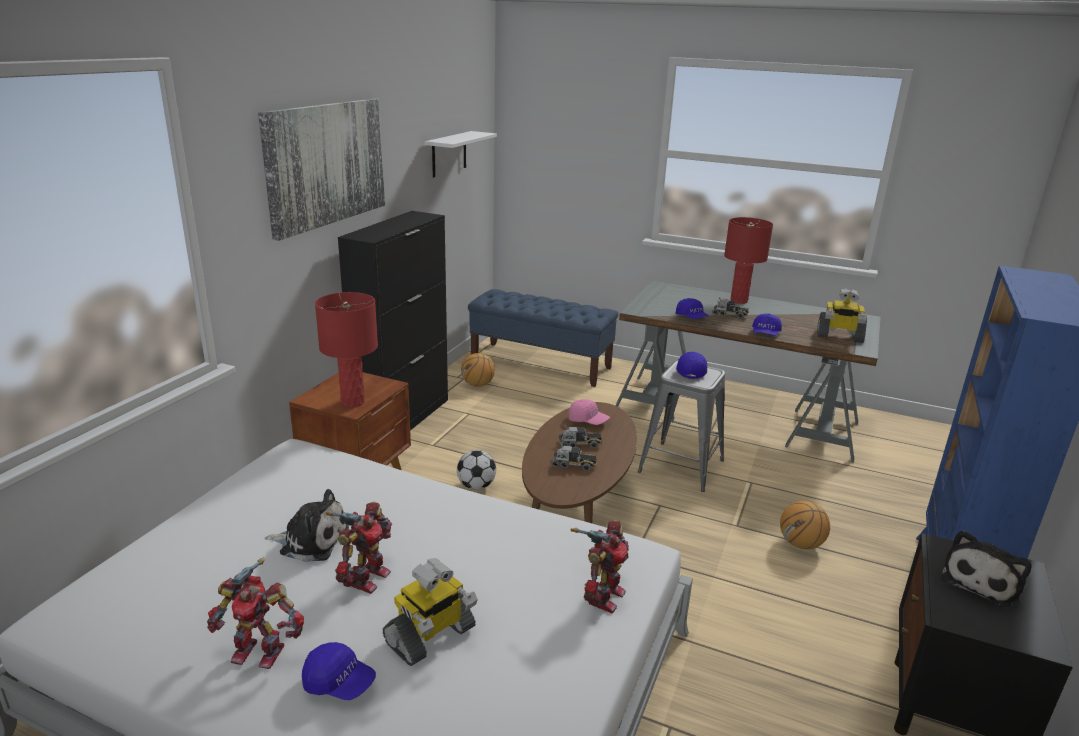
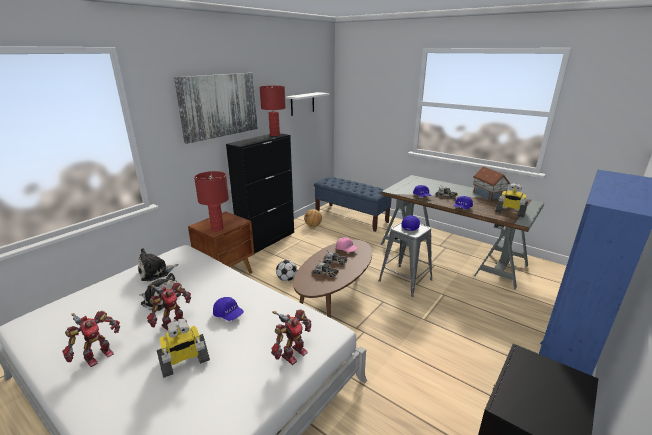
camera: 15 degrees right, 0 degrees up
toy robot [207,558,304,669] -> toy robot turned 75 degrees counterclockwise [62,311,120,367]
blue cap [302,642,376,700] -> blue cap moved to [213,297,244,321]
red table lamp [724,217,773,304] -> red table lamp moved to [260,86,286,136]
basketball [780,501,830,549] -> none
plush toy [941,530,1032,608] -> plush toy moved to [138,248,178,281]
none -> toy house [473,166,511,203]

